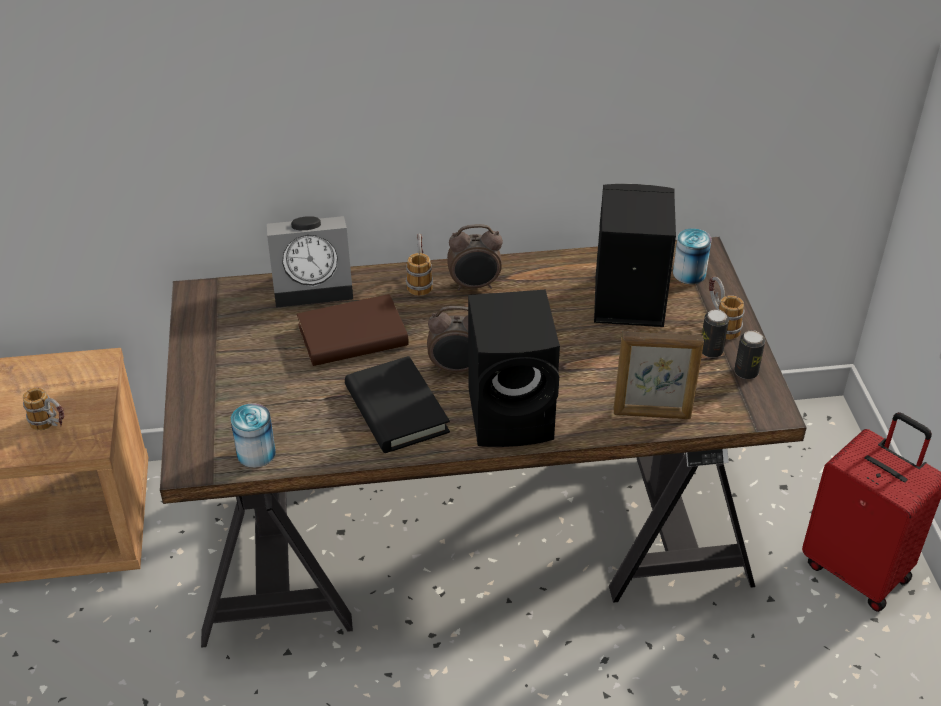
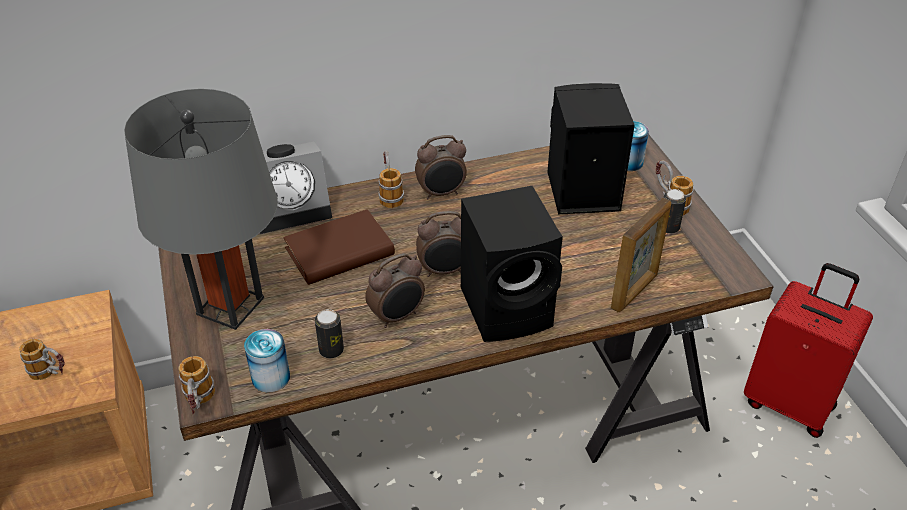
camera: 10 degrees left, 0 degrees up
black book [345,356,450,453] -> alarm clock [365,253,425,328]
picture frame [614,331,704,419] -> picture frame turned 45 degrees counterclockwise [611,198,671,312]
can [734,330,765,379] -> can moved to [315,309,344,358]
none -> grey table lamp [124,89,278,330]
none -> mug [179,356,215,414]

